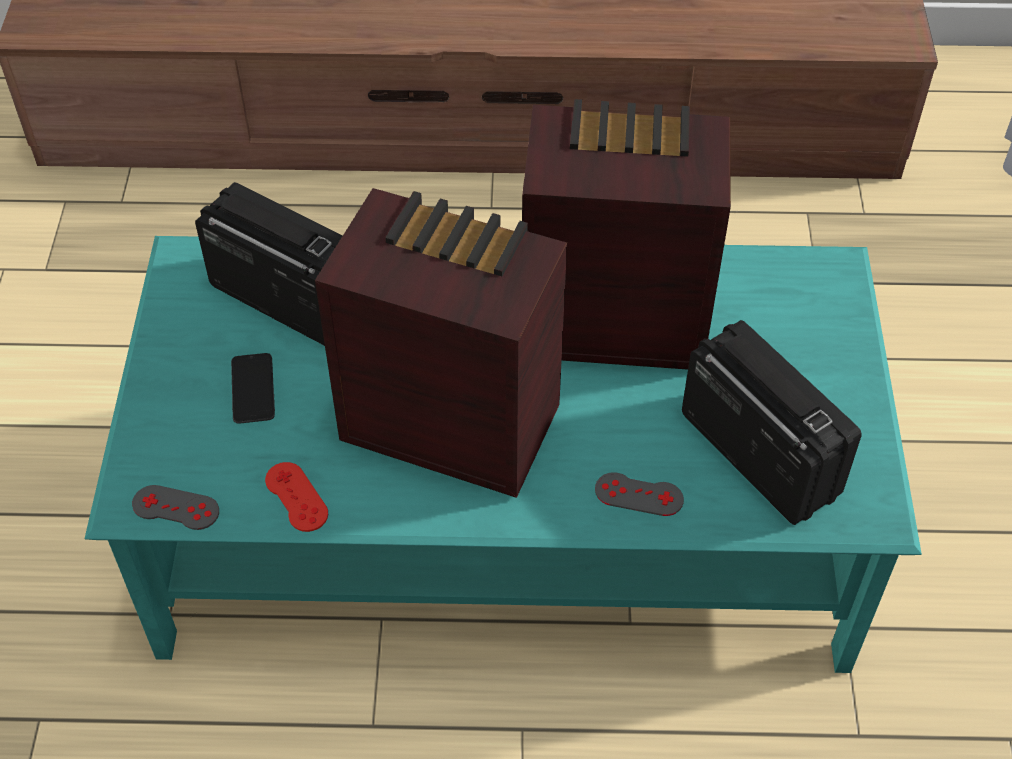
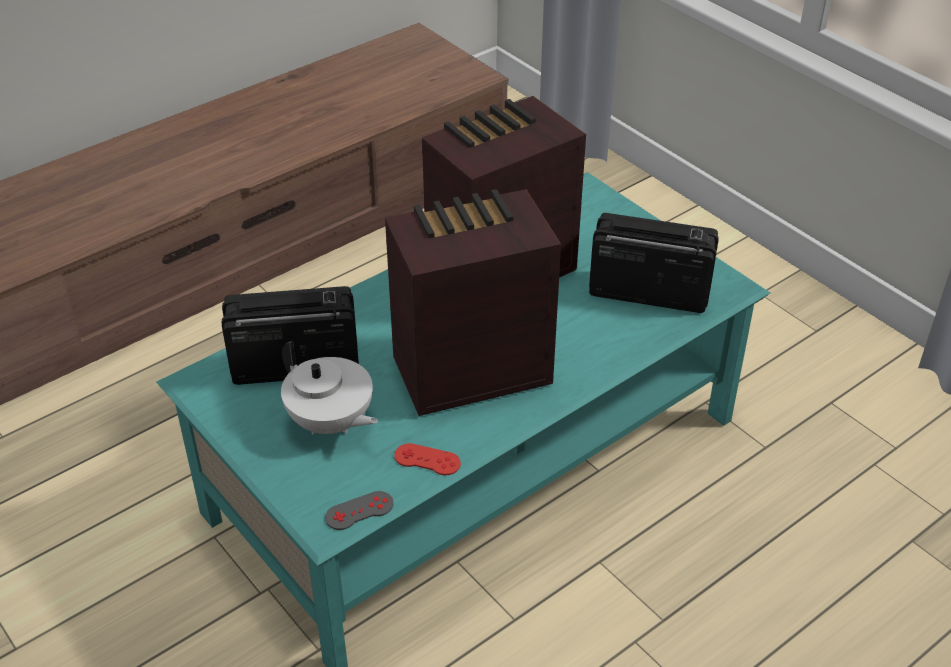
camera: 40 degrees left, 10 degrees down
phone [231,353,275,424] -> white teapot [281,341,378,435]
grey game controller [595,472,684,516] -> none

